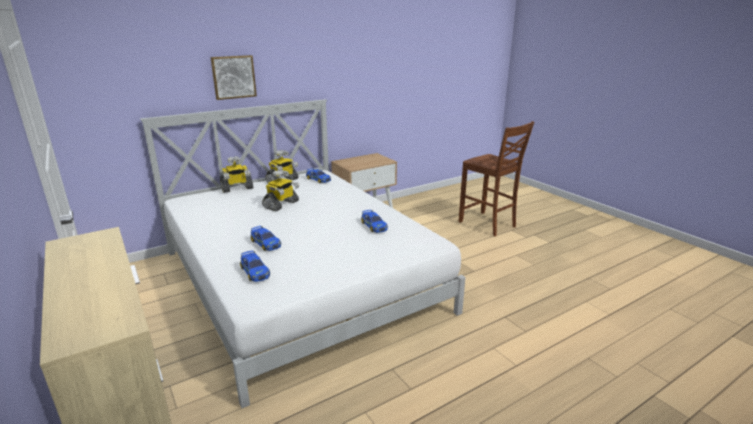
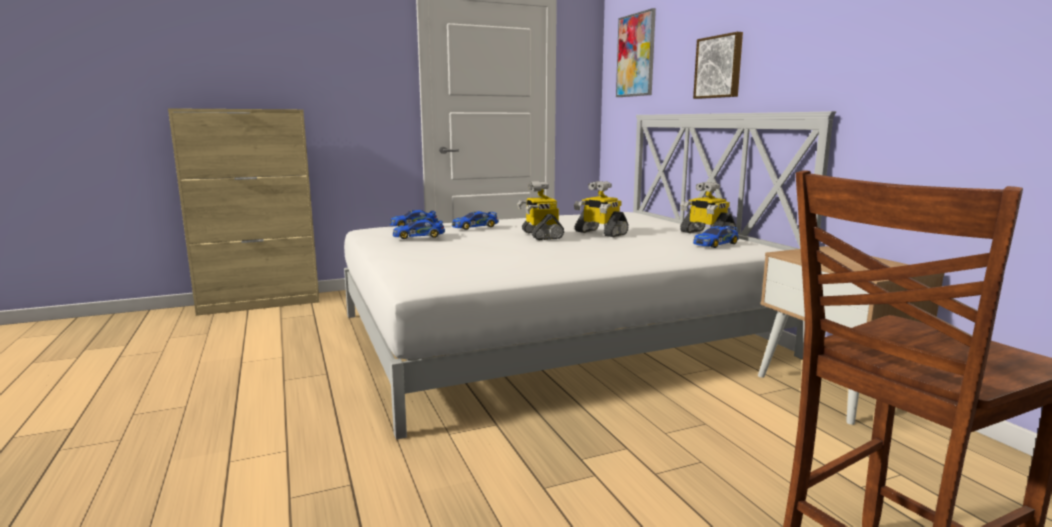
camera: 100 degrees right, 10 degrees down
toy robot [220,156,253,193] -> toy robot moved to [517,181,564,240]
toy car [361,210,388,233] -> toy car moved to [393,220,445,239]
none -> picture [616,8,656,97]

